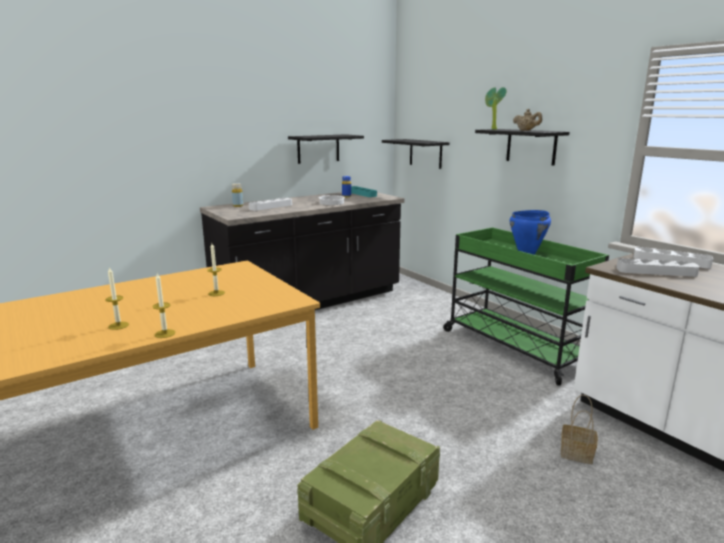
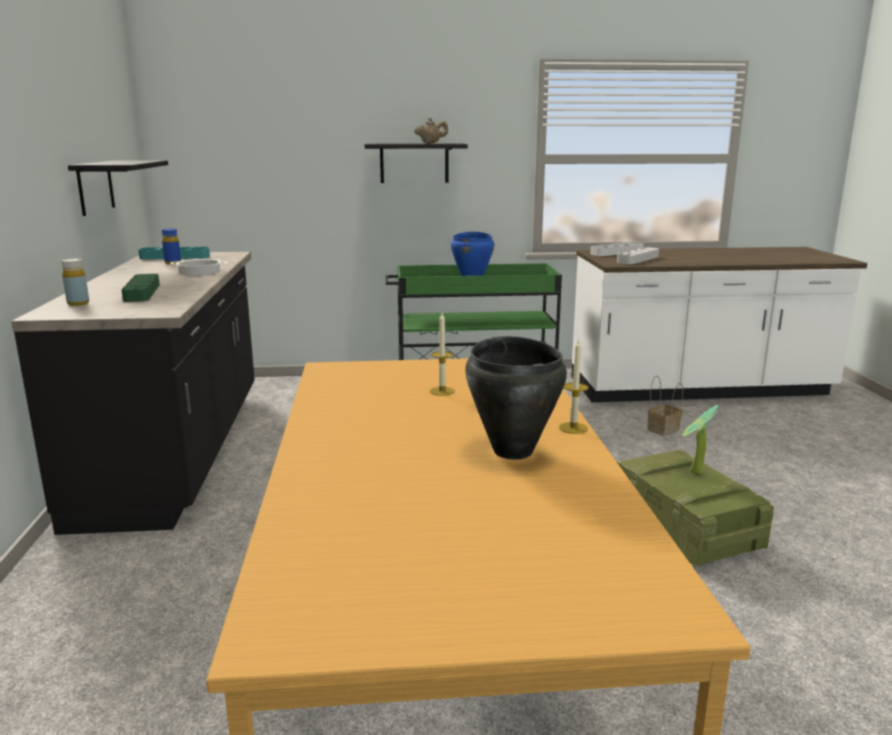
camera: 60 degrees left, 0 degrees up
candle [105,267,129,330] -> black cooking pot [465,336,567,460]
white tray [249,198,292,211] -> green tray [121,274,160,302]
black shelf [382,139,449,169] -> none
potted plant [485,87,507,129] -> potted plant moved to [682,405,719,474]

